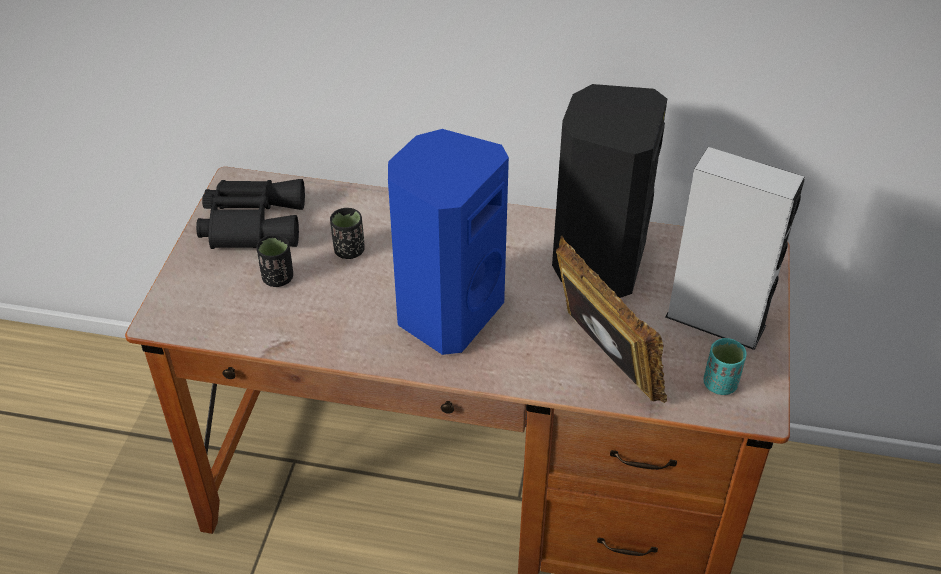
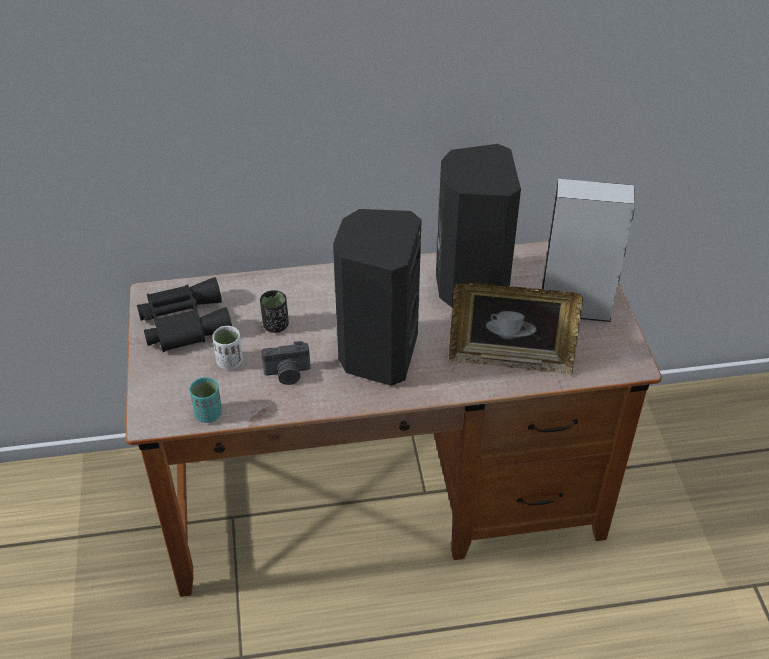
camera: 20 degrees left, 0 degrees up
black cup [256,234,293,287] -> white cup [212,326,243,369]
blue speaker [388,129,509,355] -> black speaker [333,209,422,386]
picture frame [556,236,667,403] -> picture frame turned 150 degrees clockwise [449,283,583,375]
turquoise cup [704,338,747,395] -> turquoise cup moved to [190,377,222,423]
none -> camera [261,341,311,385]

